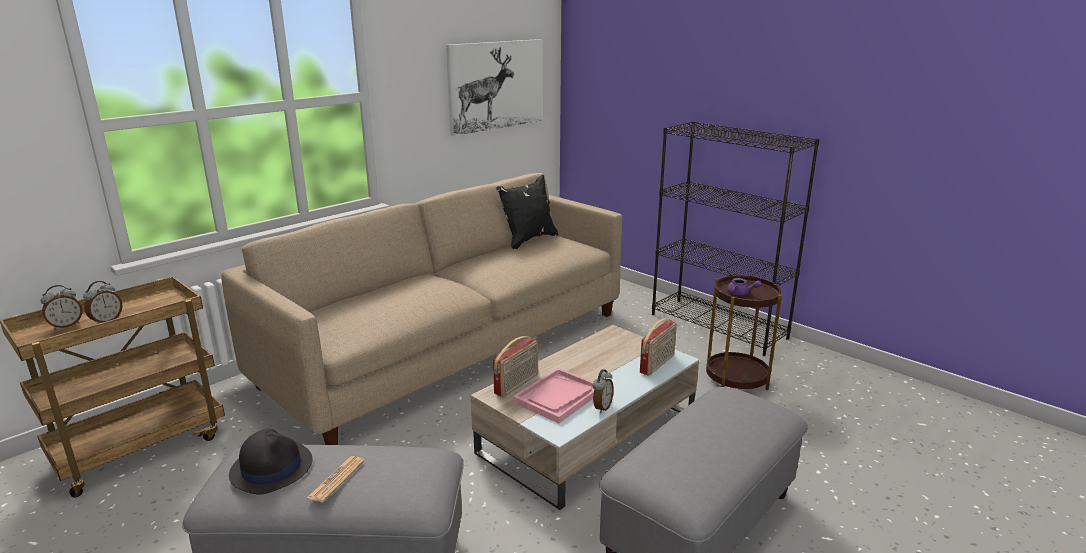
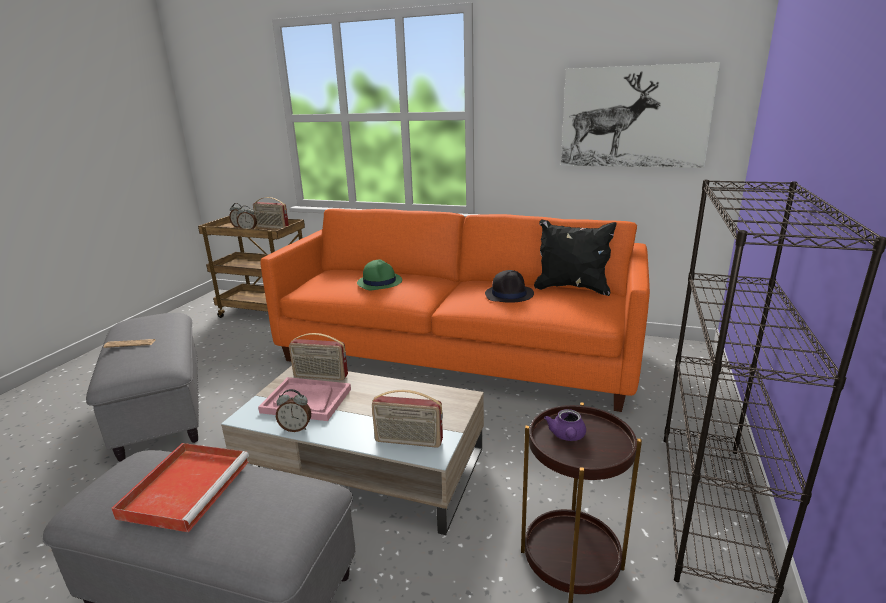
camera: 65 degrees right, 0 degrees up
beige sofa [221,173,622,445] -> orange sofa [260,208,650,412]
black hat [229,429,312,494] -> black hat moved to [485,270,534,303]
none -> red tray [111,443,249,532]
none -> radio [253,197,289,229]
none -> green hat [357,260,402,290]

